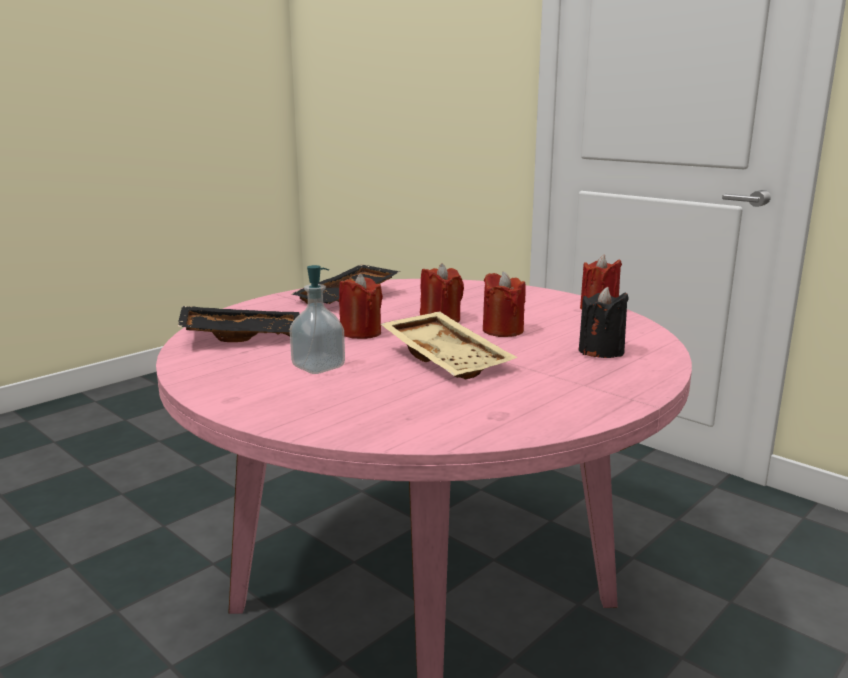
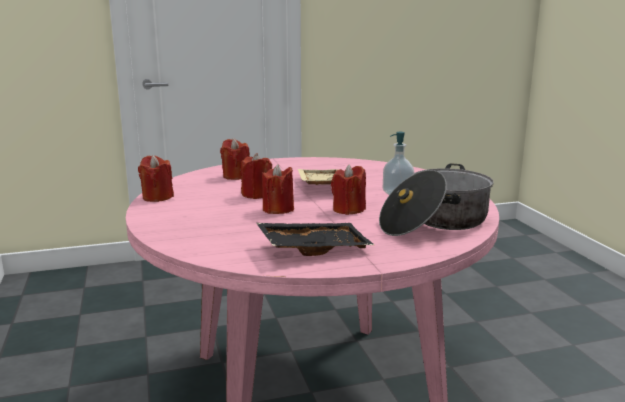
camera: 150 degrees left, 0 degrees up
black tray [177,306,299,342] -> cooking pot [379,163,494,236]
black candle [579,287,629,358] -> red candle [220,138,250,180]

